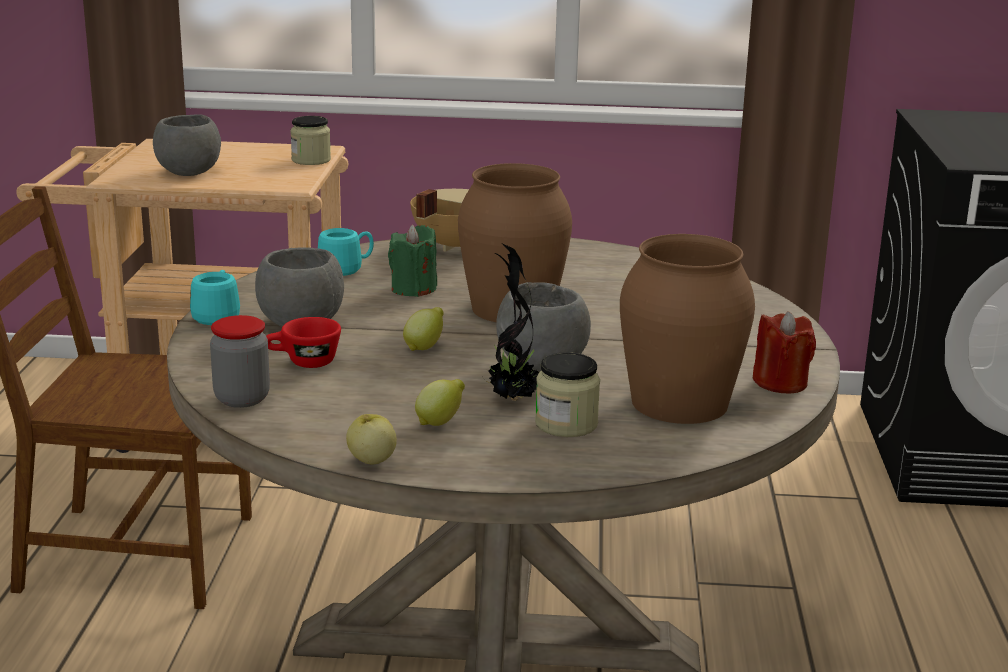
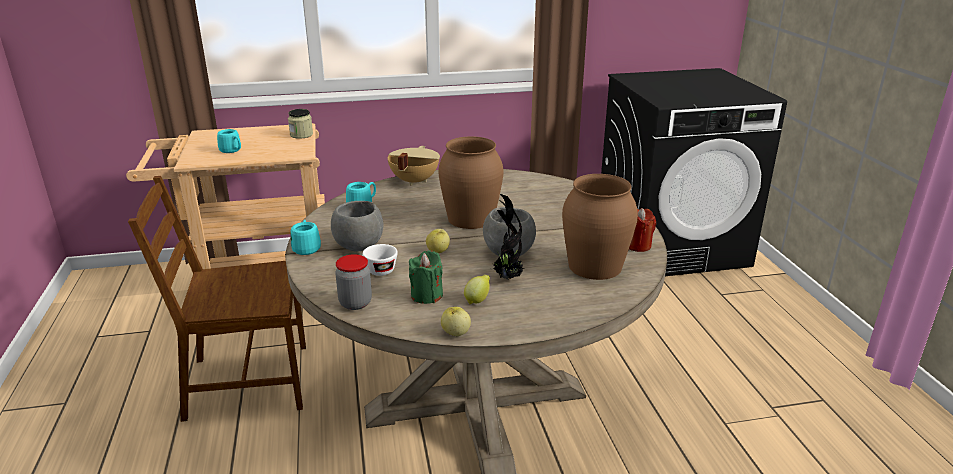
camera: 15 degrees left, 5 degrees up
grey bowl [153,114,221,176] -> turquoise mug [217,129,241,153]
red cup [266,317,341,368] -> white cup [362,244,398,276]
green candle [388,225,437,297] -> green candle moved to [409,250,443,304]
lemon [403,307,444,351] -> apple [426,229,450,253]
jar [535,352,600,437] -> none

